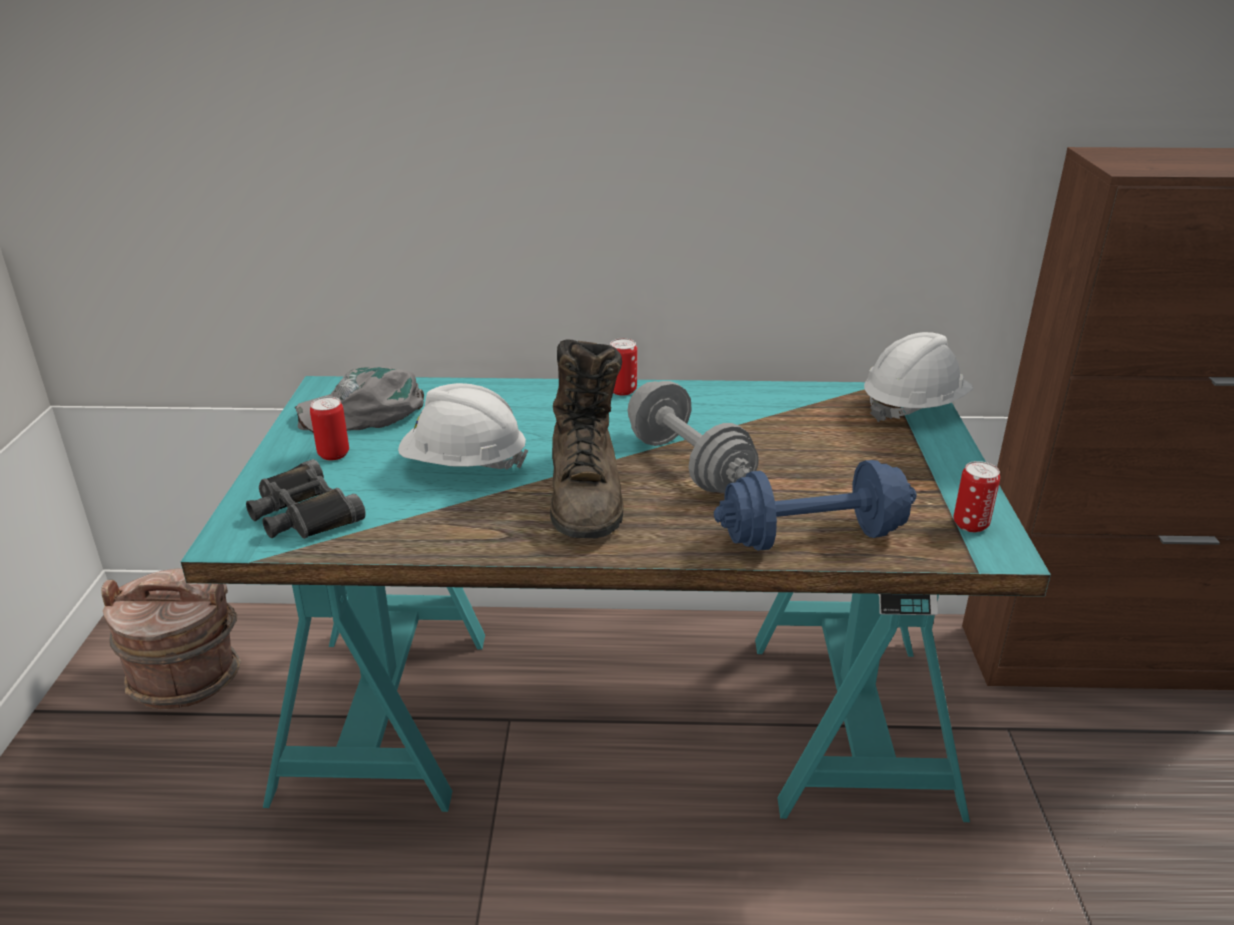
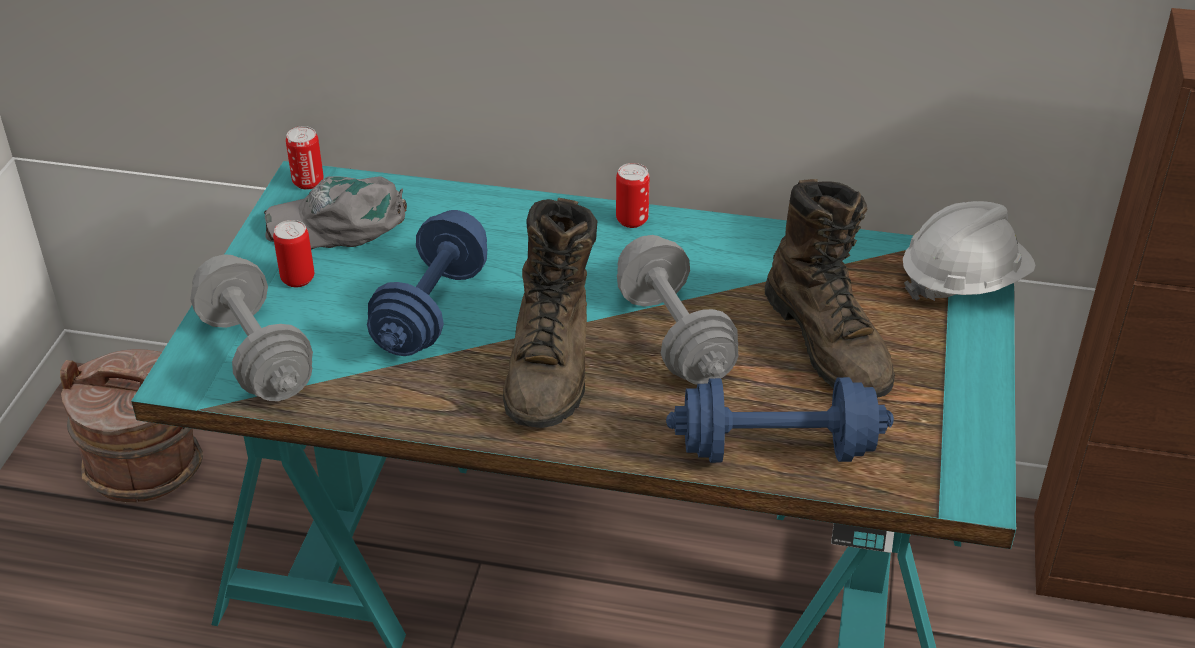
camera: 10 degrees right, 10 degrees up
black binoculars [246,459,366,539] -> grey dumbbell [190,254,313,401]
white hard hat [398,383,529,470] -> blue dumbbell [367,210,487,356]
can [954,461,1000,532] -> can moved to [286,126,324,190]
none -> brown boot [765,179,895,398]

